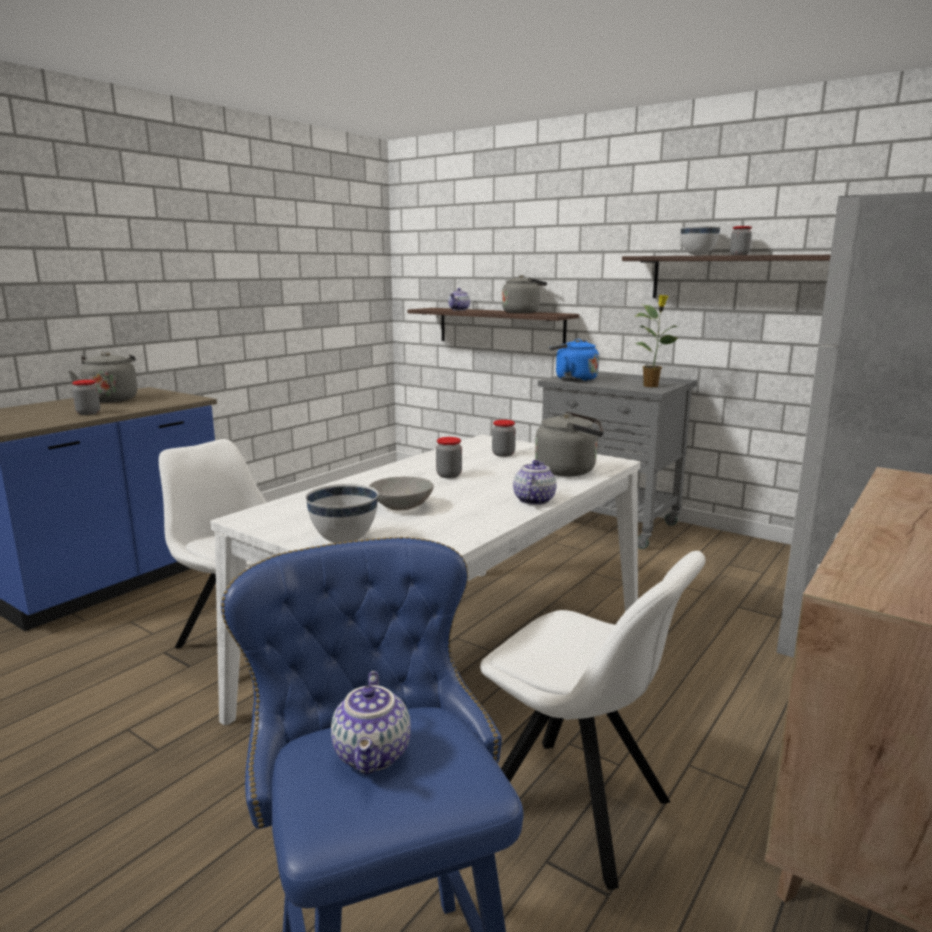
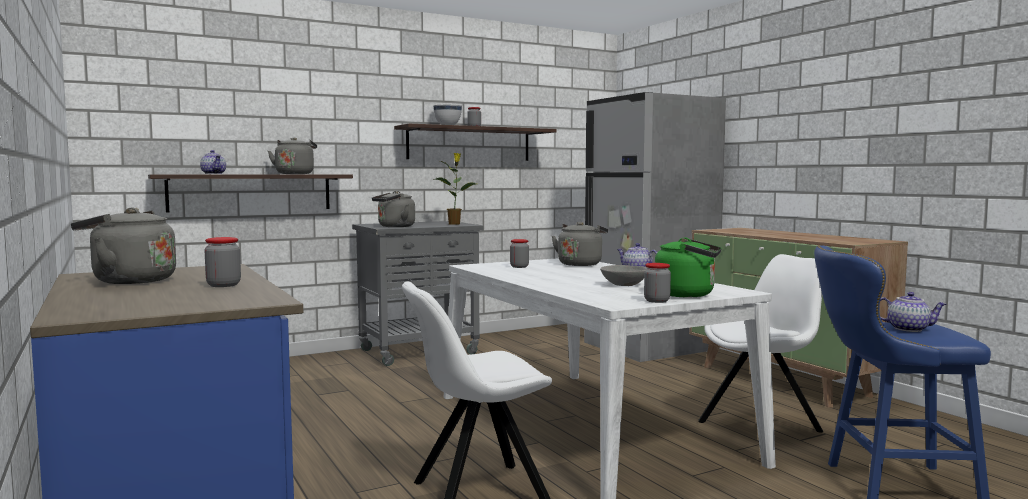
camera: 65 degrees left, 10 degrees down
white bowl [305,484,378,543] -> green kettle [655,238,722,297]
jar [436,437,462,478] -> jar moved to [644,263,671,303]
blue kettle [549,339,599,382] -> grey kettle [372,191,415,227]

